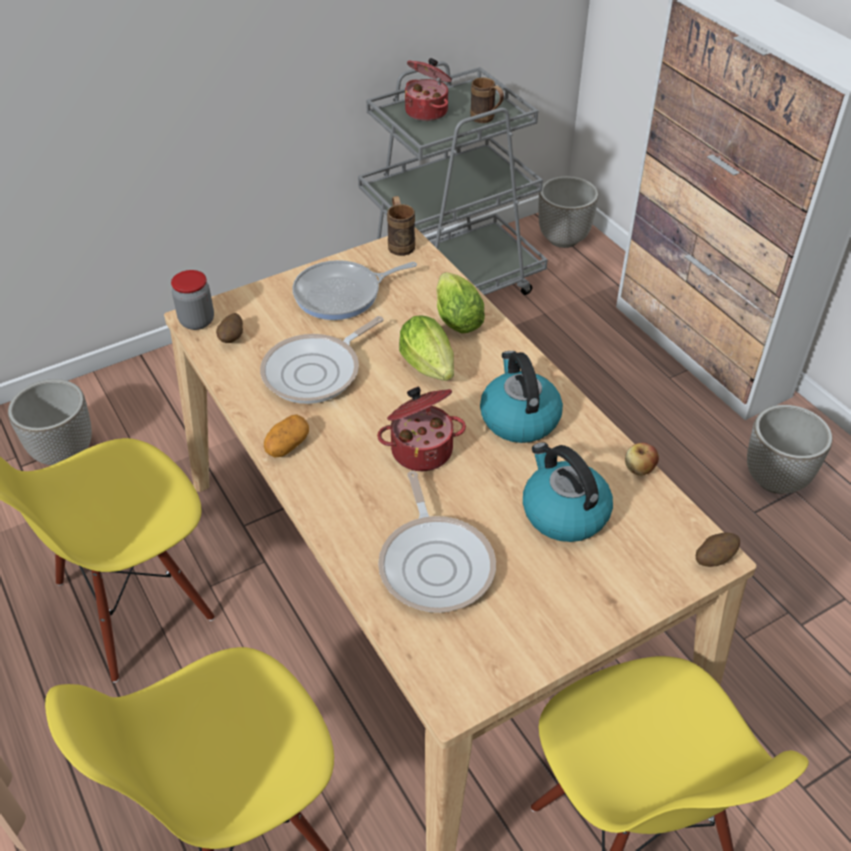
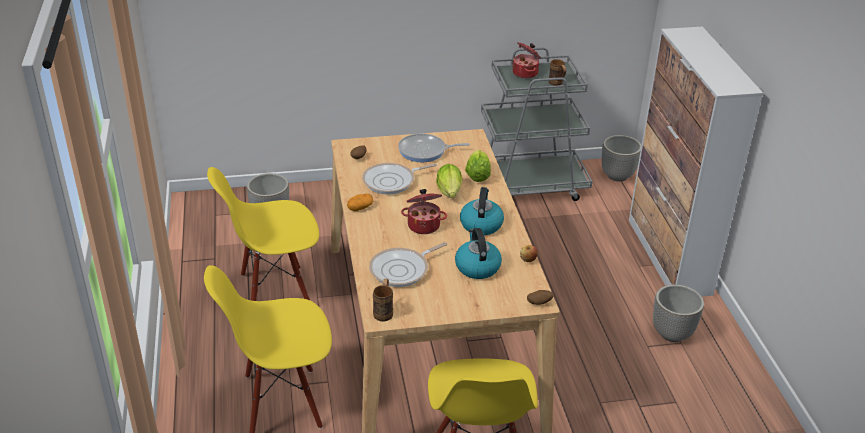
camera: 20 degrees right, 10 degrees down
jar [171,270,214,330] -> none
frying pan [378,471,496,613] -> frying pan turned 45 degrees clockwise [369,242,447,287]
brown mug [387,196,415,256] -> brown mug moved to [373,279,393,321]

